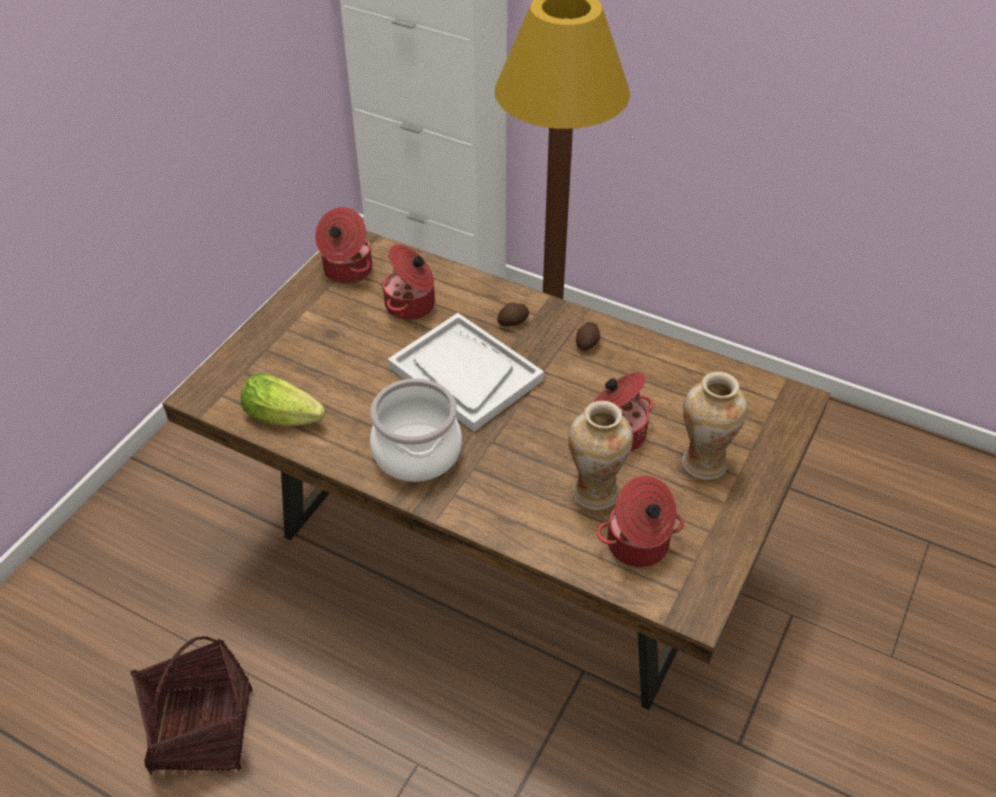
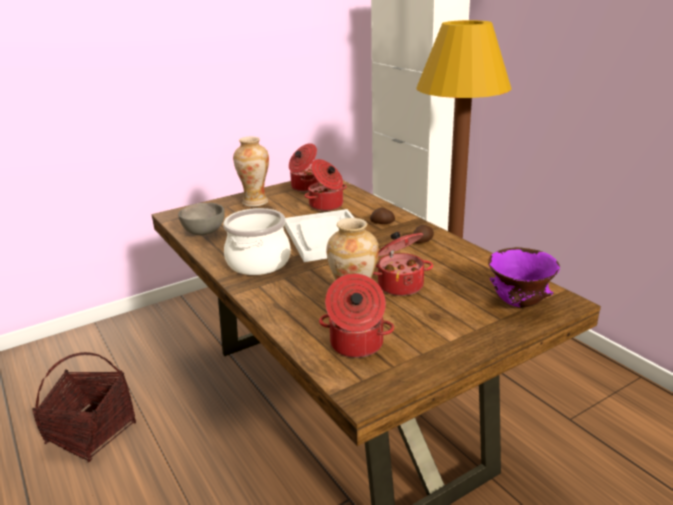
camera: 30 degrees right, 20 degrees down
lettuce [241,373,325,426] -> grey bowl [178,203,225,235]
vase [682,372,748,480] -> vase moved to [233,137,269,207]
none -> purple bowl [488,247,560,307]

